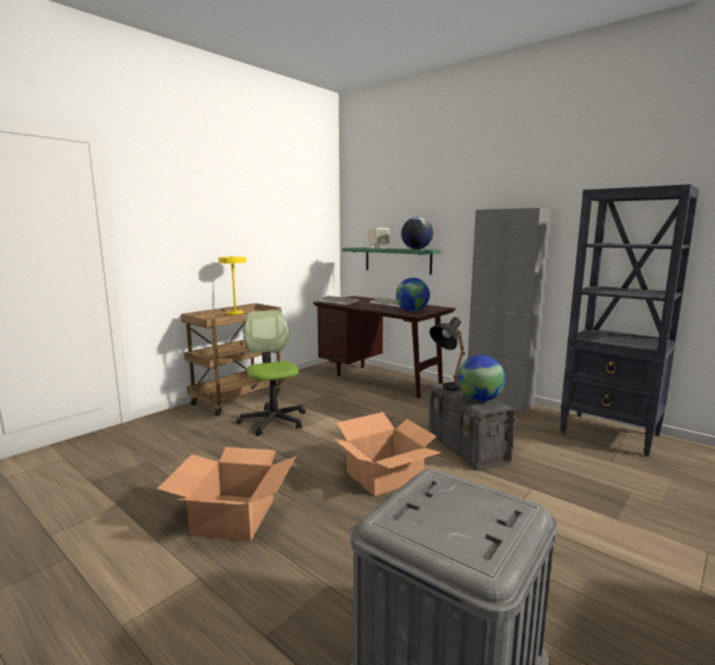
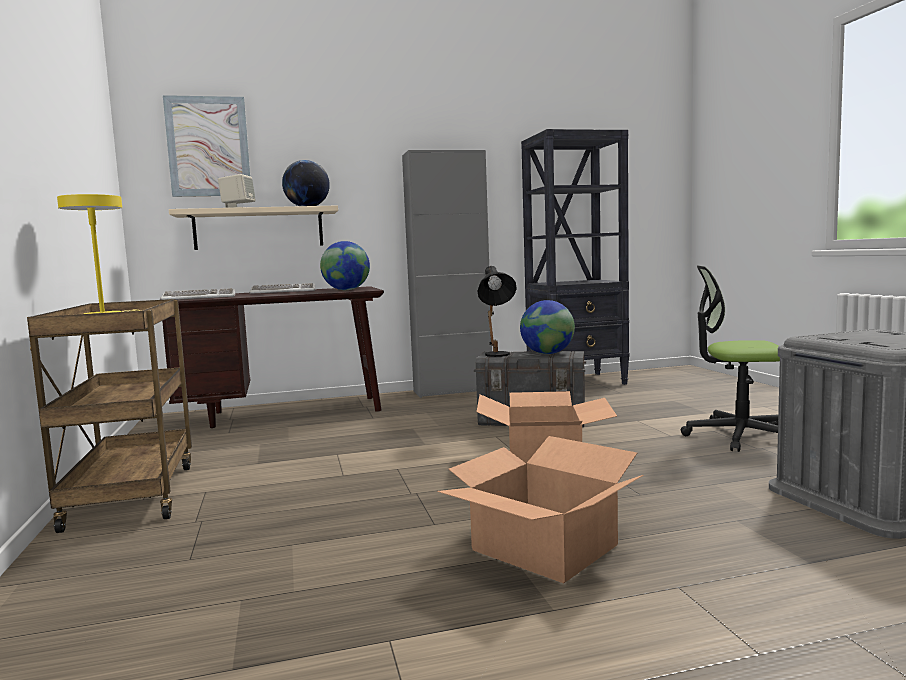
camera: 55 degrees left, 5 degrees down
office chair [236,310,306,436] -> office chair moved to [681,265,780,452]
green shelf [342,247,441,275] -> beige shelf [169,205,338,250]
none -> picture [163,95,250,197]

